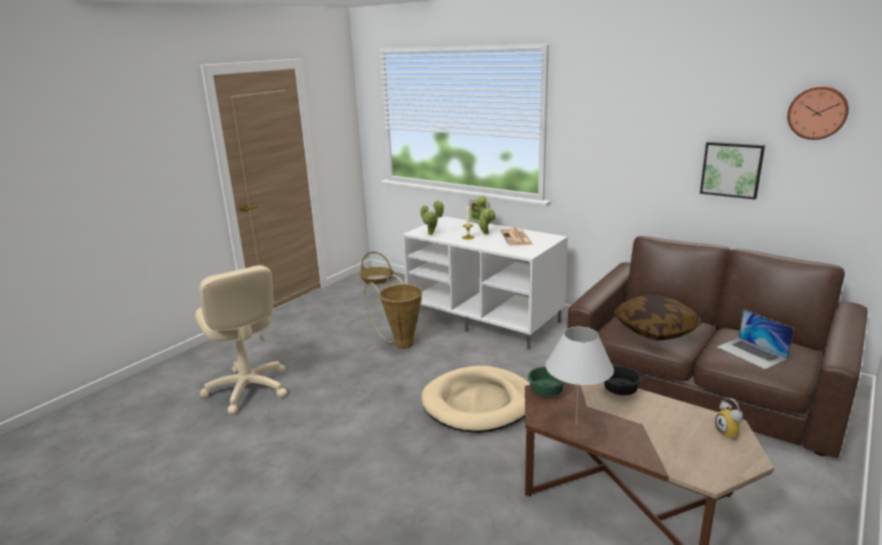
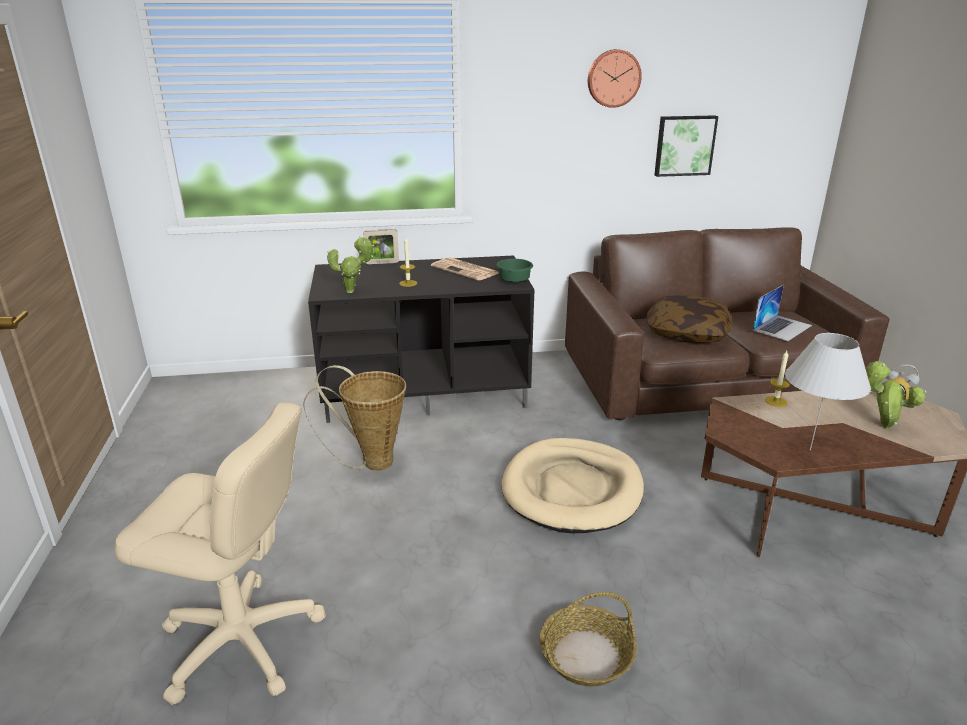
camera: 45 degrees left, 5 degrees up
basket [359,252,394,284] -> basket moved to [540,592,637,687]
white tv stand [402,216,568,350] -> black tv stand [308,256,535,423]
potted plant [476,196,496,234] -> potted plant moved to [866,361,926,429]
green bowl [528,367,565,396] -> green bowl moved to [496,259,533,283]
black bowl [604,366,642,395] -> candle [765,351,790,407]
laptop [717,309,794,370] -> laptop turned 60 degrees counterclockwise [753,285,812,341]
wall clock [787,86,849,140] -> wall clock moved to [588,49,642,108]

